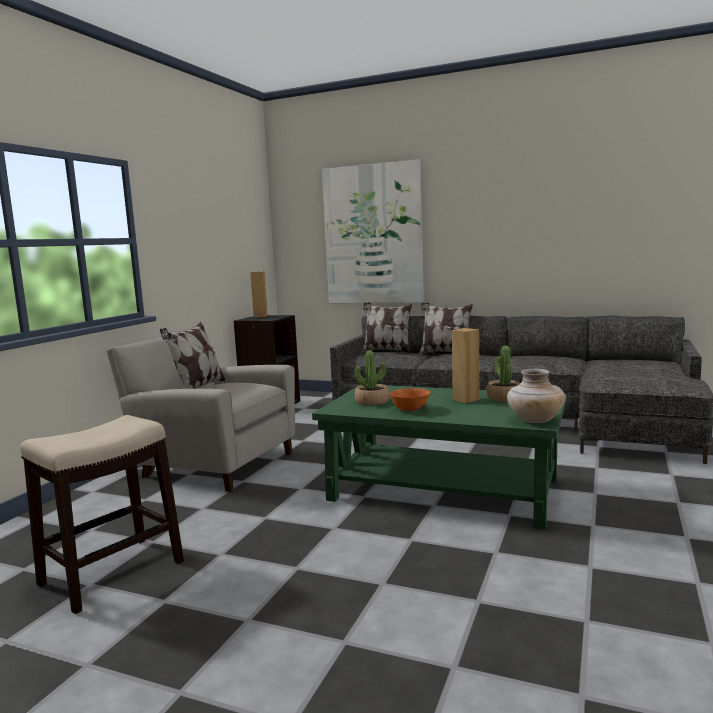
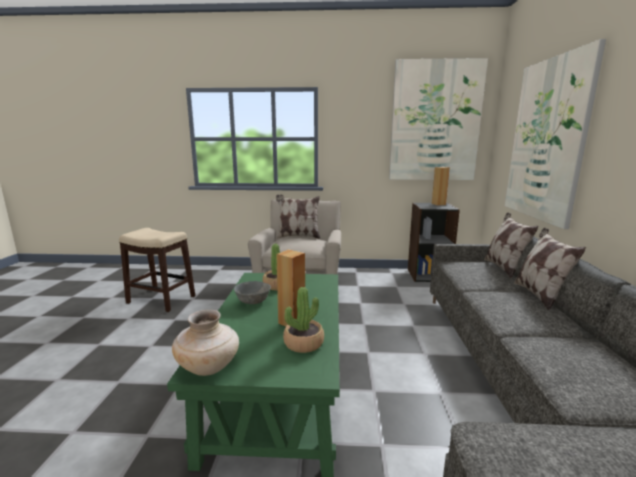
camera: 70 degrees right, 5 degrees up
orange bowl [389,388,430,411] -> grey bowl [234,281,271,304]
none -> picture [389,58,488,180]

